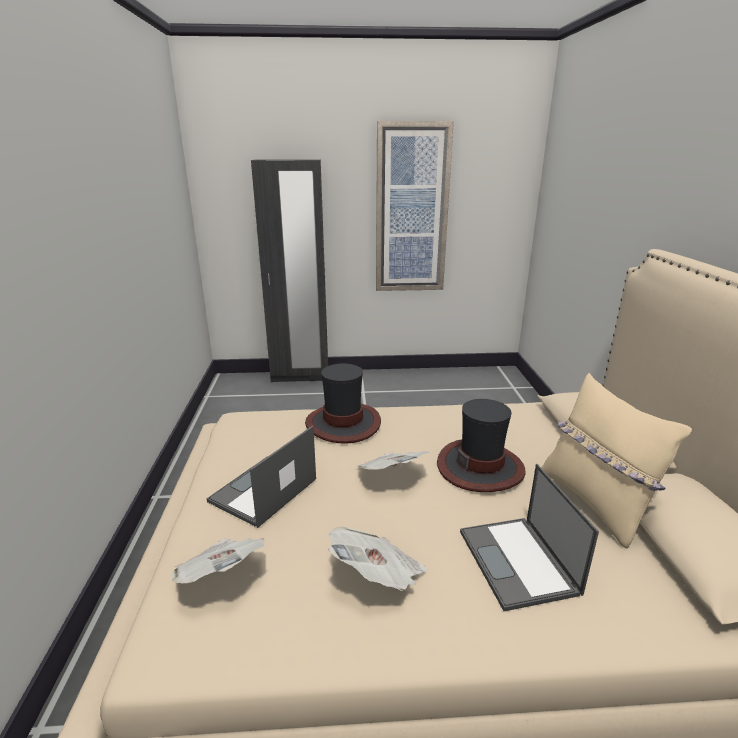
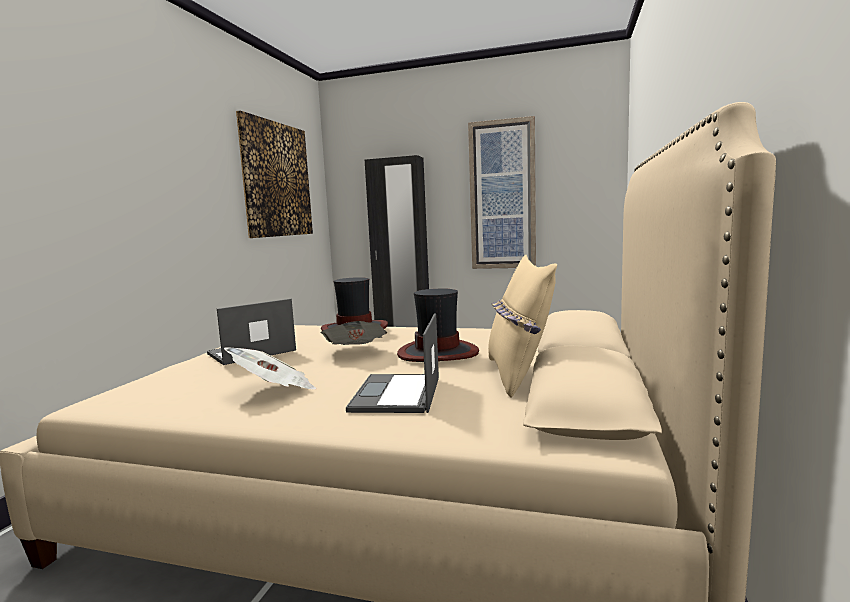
camera: 20 degrees right, 15 degrees down
newspaper [172,538,265,583] -> none
none -> picture [236,111,313,238]

